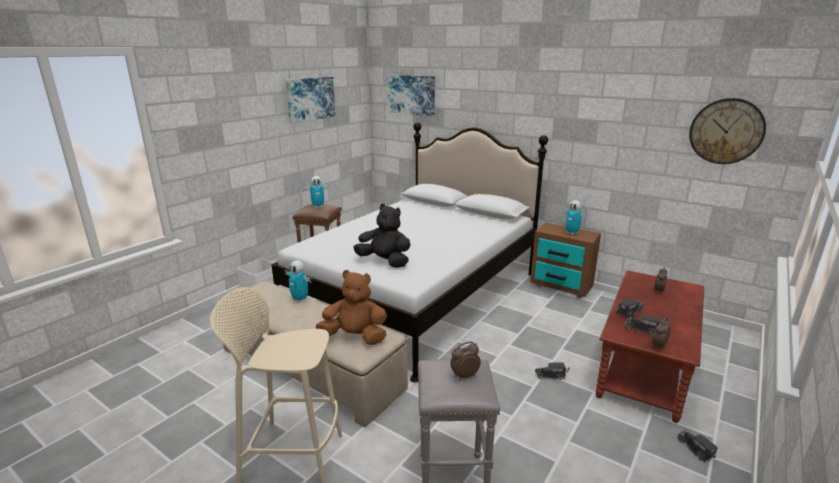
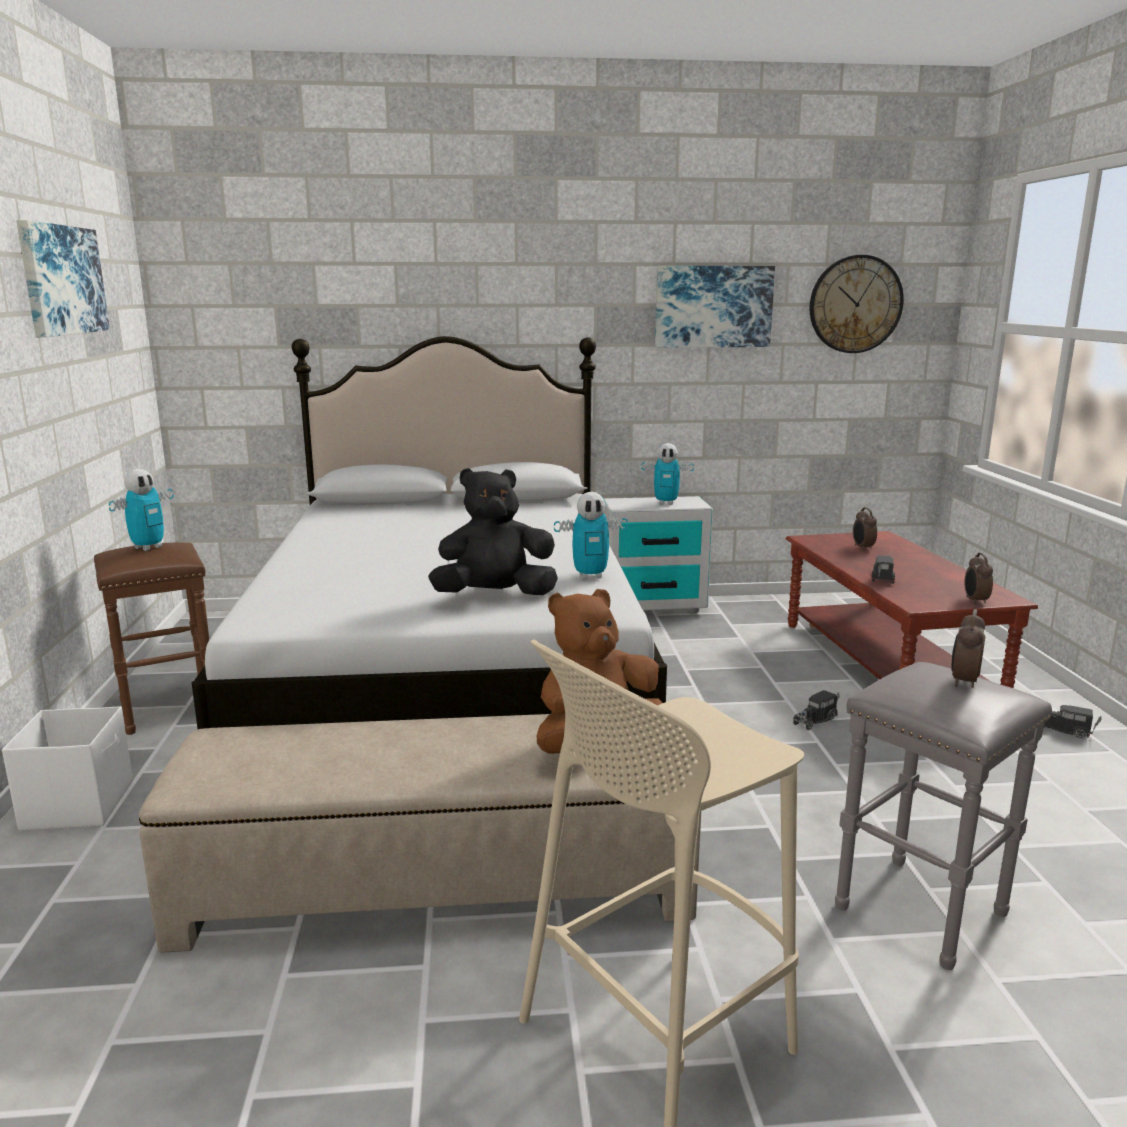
camera: 40 degrees left, 5 degrees down
toy robot [284,260,312,302] -> toy robot moved to [554,492,628,579]
picture [387,75,435,116] -> picture moved to [655,266,775,348]
brown nightstand [530,223,601,298] -> white nightstand [603,496,713,614]
toy truck [625,315,665,335] -> none

